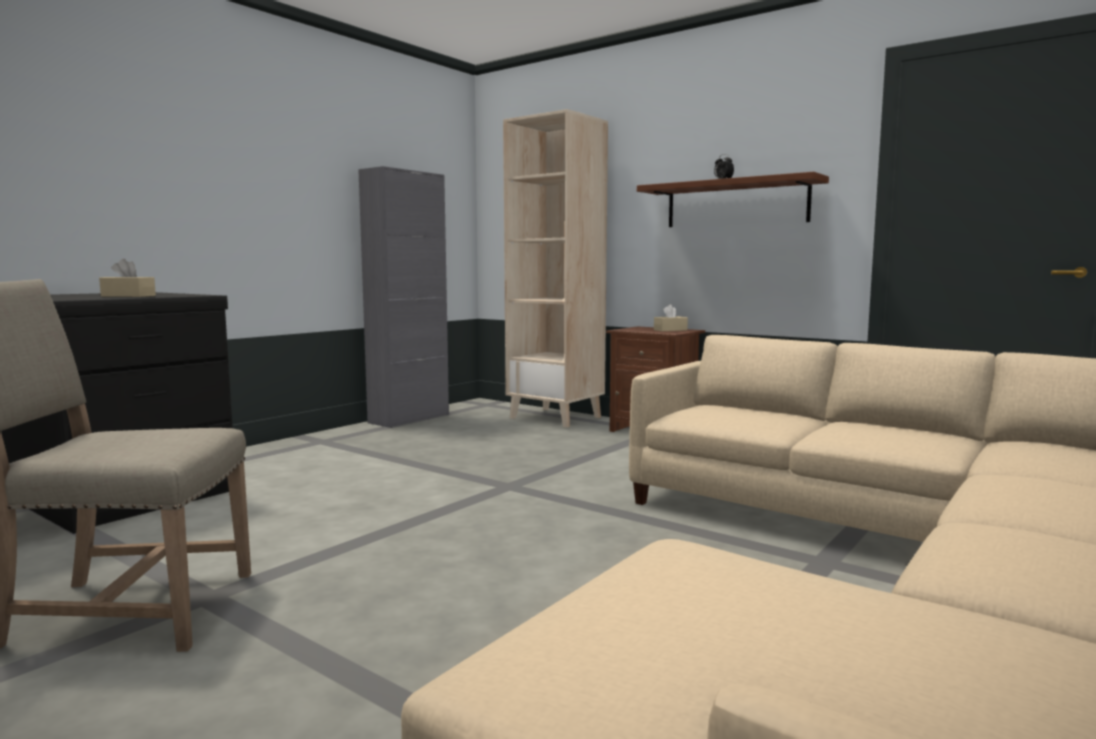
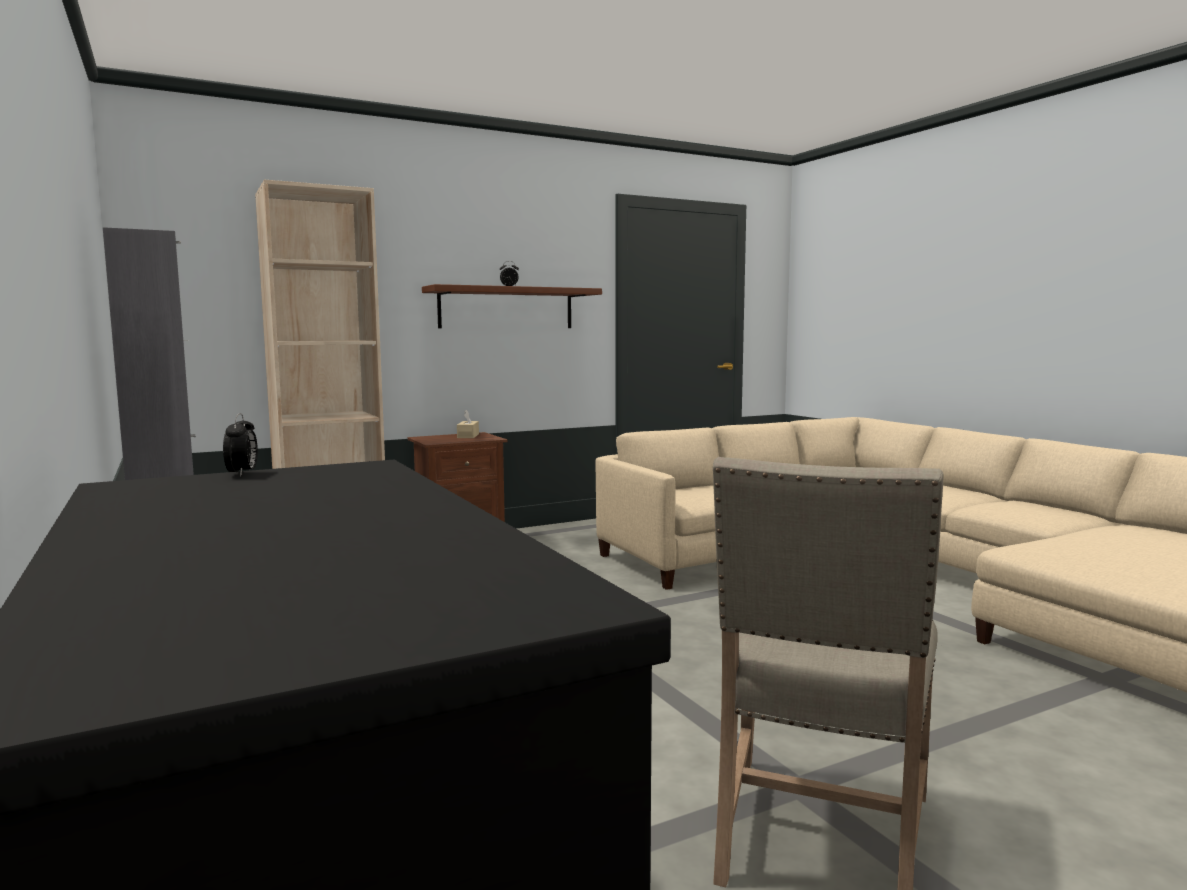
camera: 65 degrees left, 0 degrees up
beige tissue box [99,258,156,297] -> none
none -> alarm clock [223,413,258,477]

